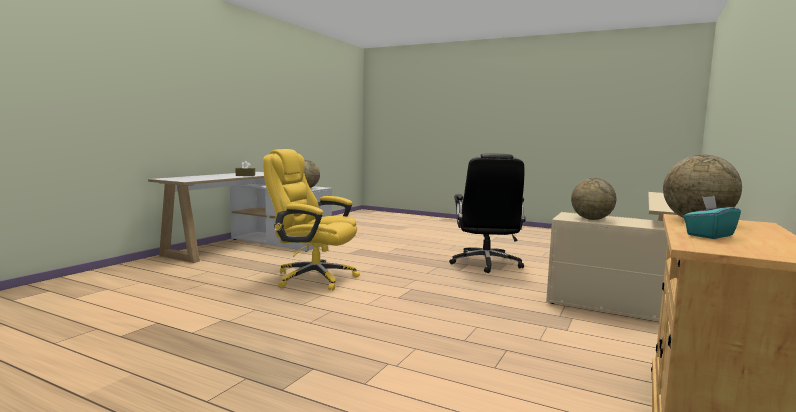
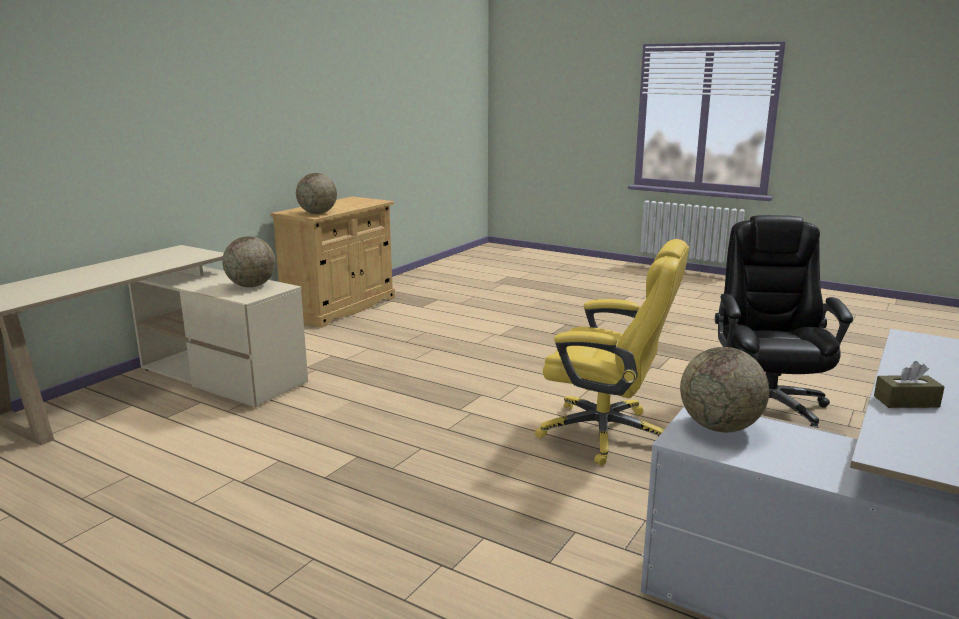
camera: 175 degrees left, 10 degrees up
black office chair [449,153,526,273] -> black office chair moved to [715,215,853,428]
turquoise tissue box [683,196,741,239] -> none

